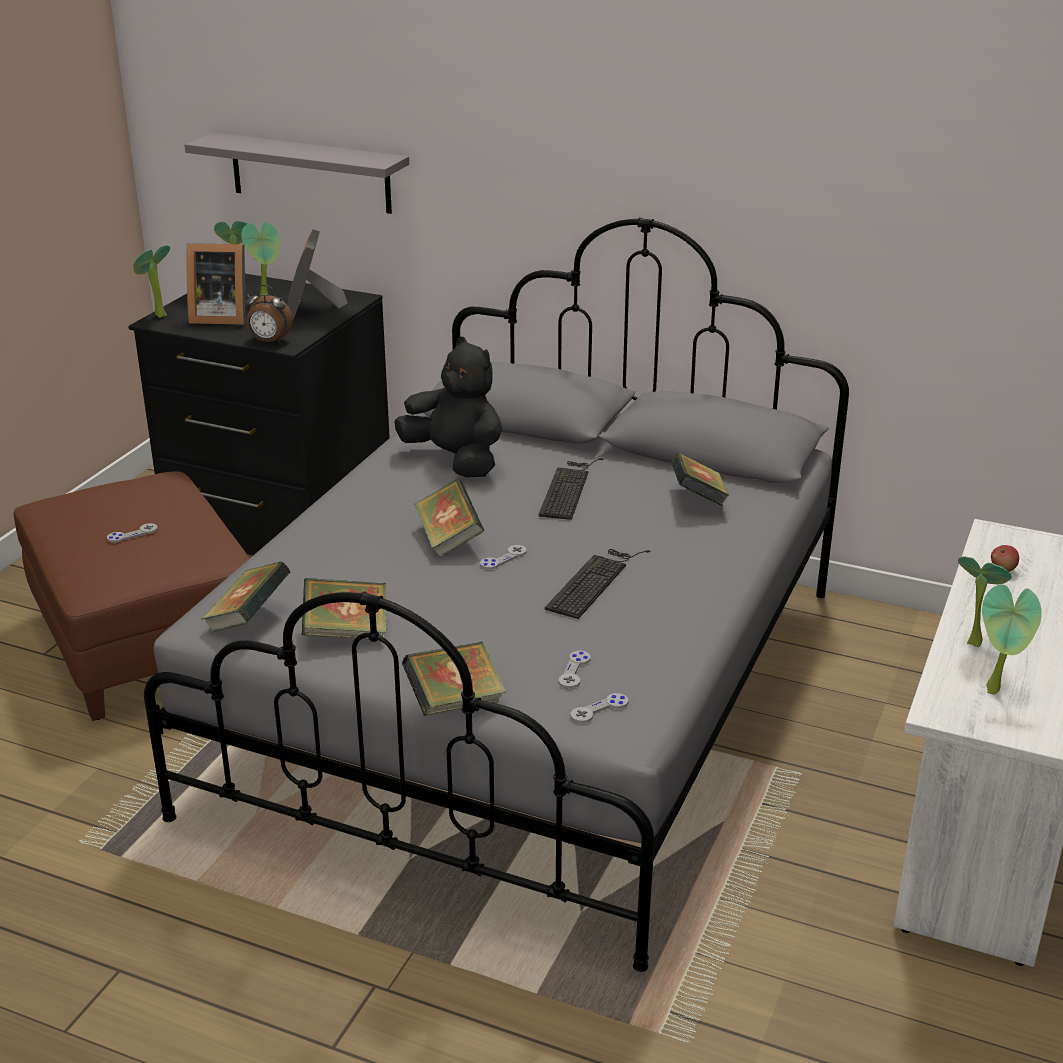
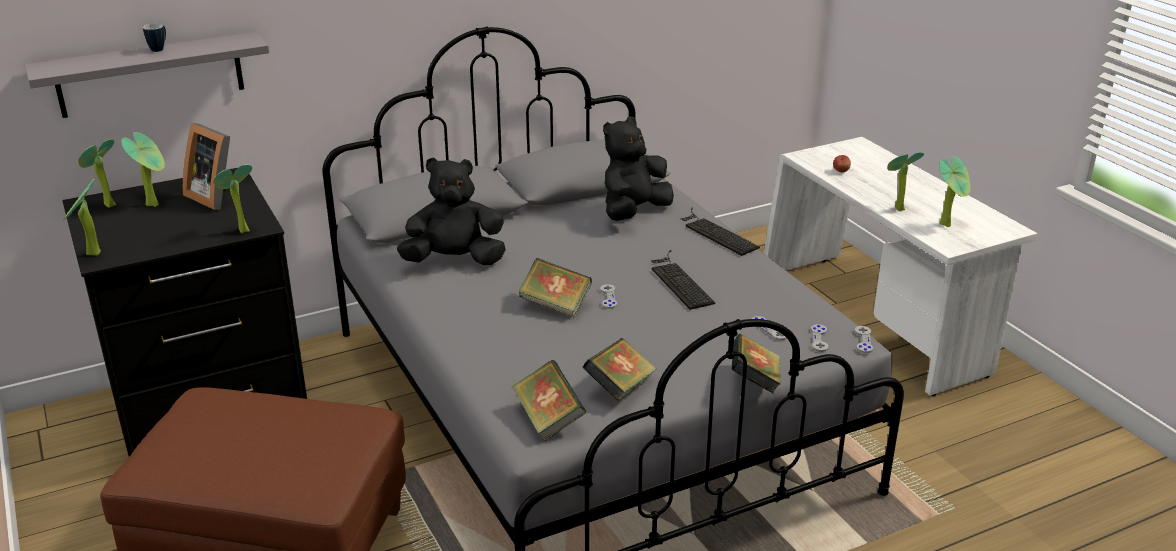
camera: 50 degrees left, 0 degrees up
grey game controller [107,523,158,543] -> grey game controller moved to [855,326,873,353]
picture frame [187,243,246,325] -> none
alarm clock [245,285,293,344] -> potted plant [213,164,252,233]
keyboard [539,458,603,520] -> keyboard moved to [680,208,760,256]
book [671,453,730,506] -> black plush toy [603,117,674,221]
none -> mug [143,23,166,52]

